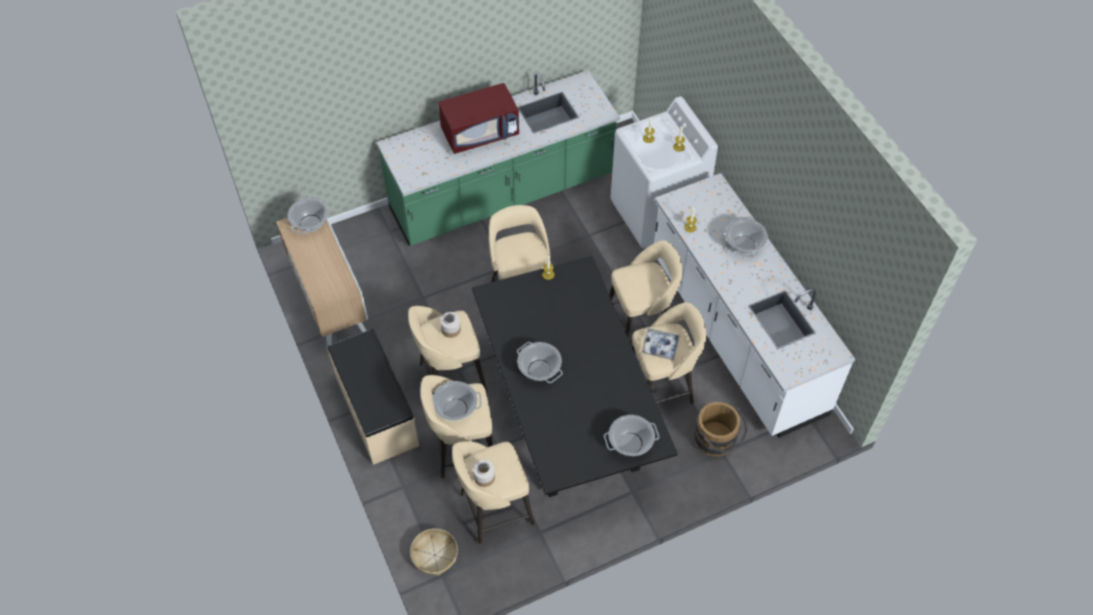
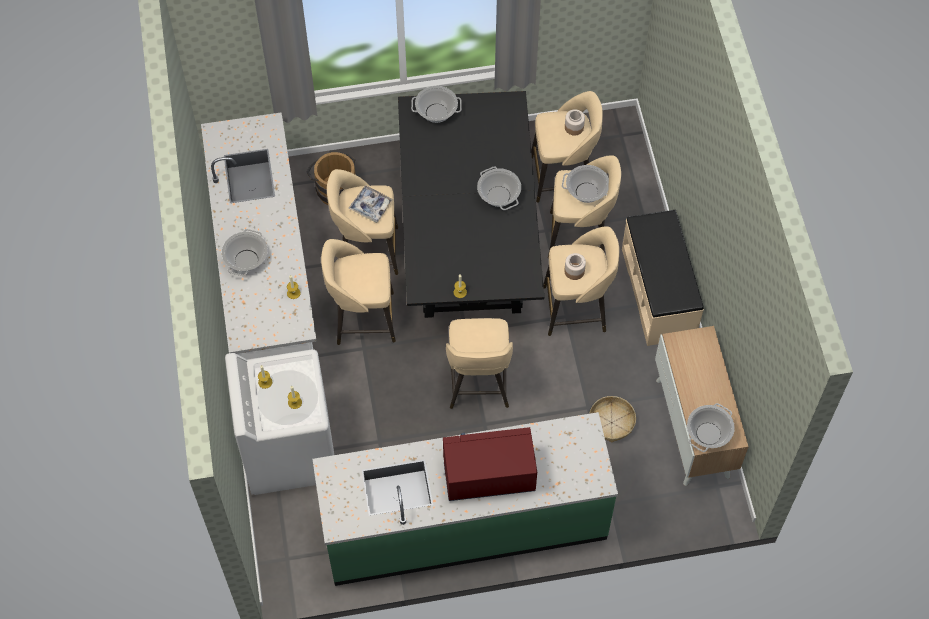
camera: 165 degrees left, 5 degrees up
basket [410,528,458,576] -> basket moved to [589,396,636,442]

